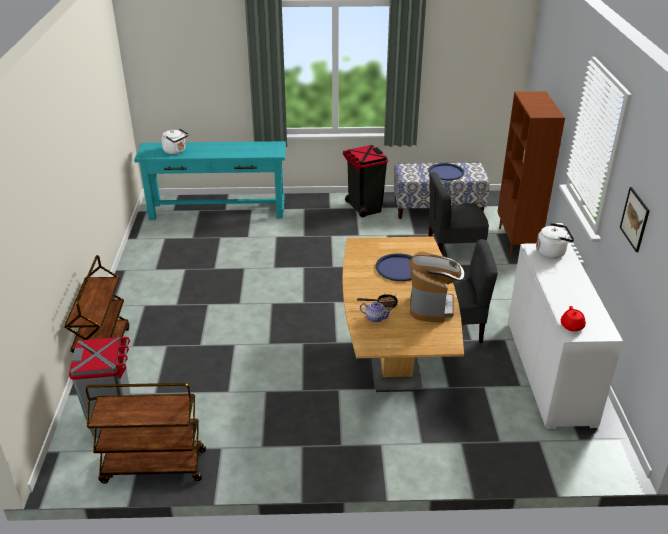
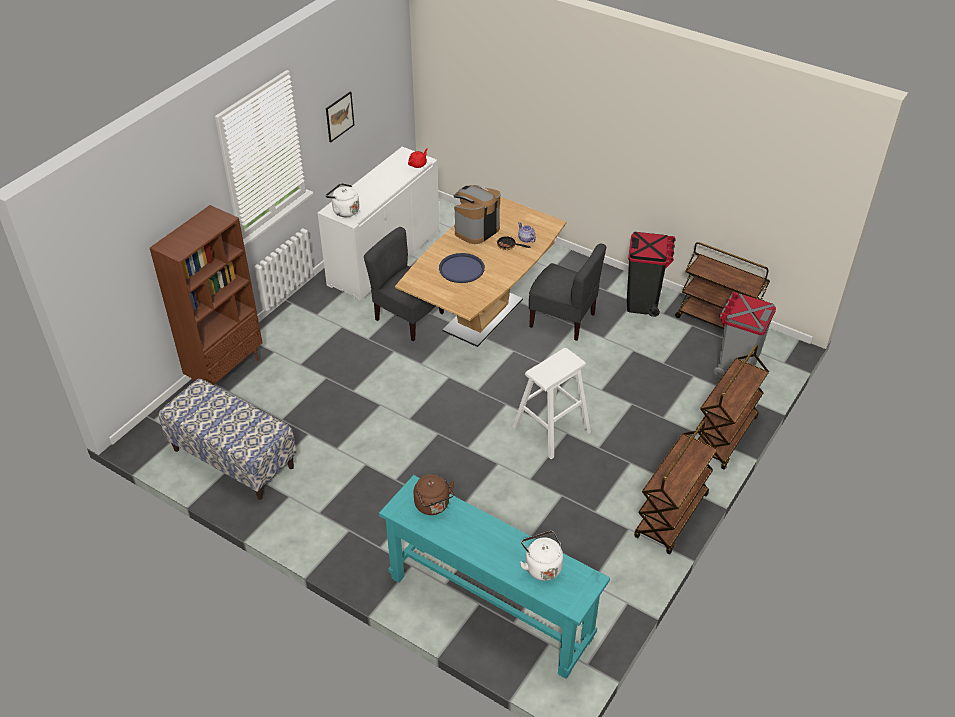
camera: 145 degrees left, 10 degrees up
black trash can [342,145,388,217] -> black trash can moved to [627,232,675,317]
blue tray [428,163,465,180] -> none
grey chair [428,172,489,254] -> grey chair moved to [529,243,606,341]
none -> brown kettle [414,474,455,515]
none -> white stool [512,348,591,459]
none -> brown cart [634,421,718,554]

